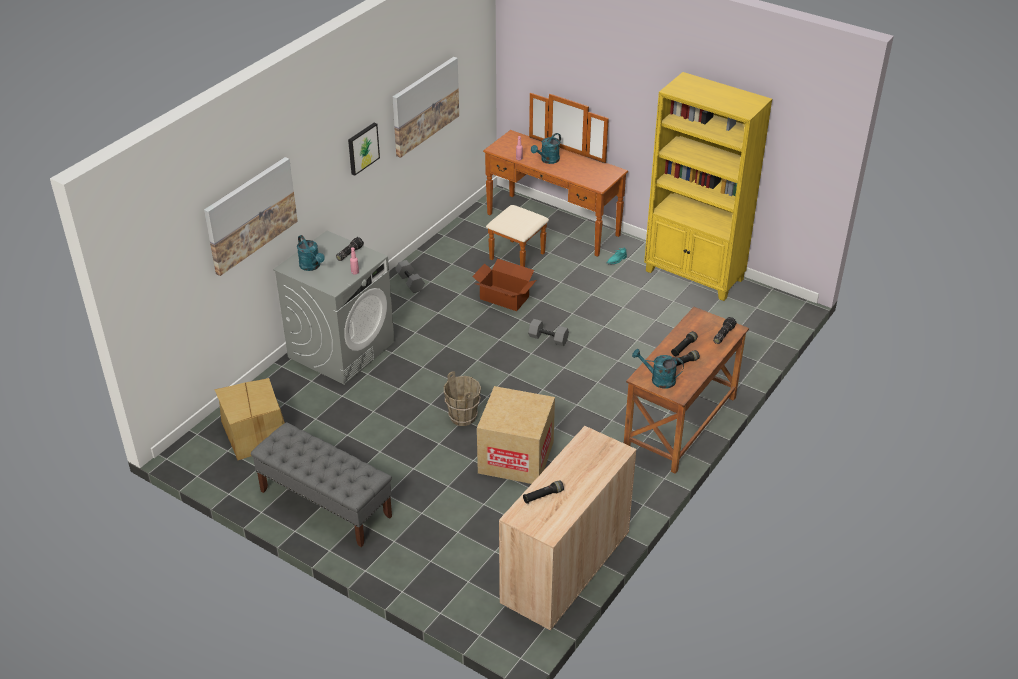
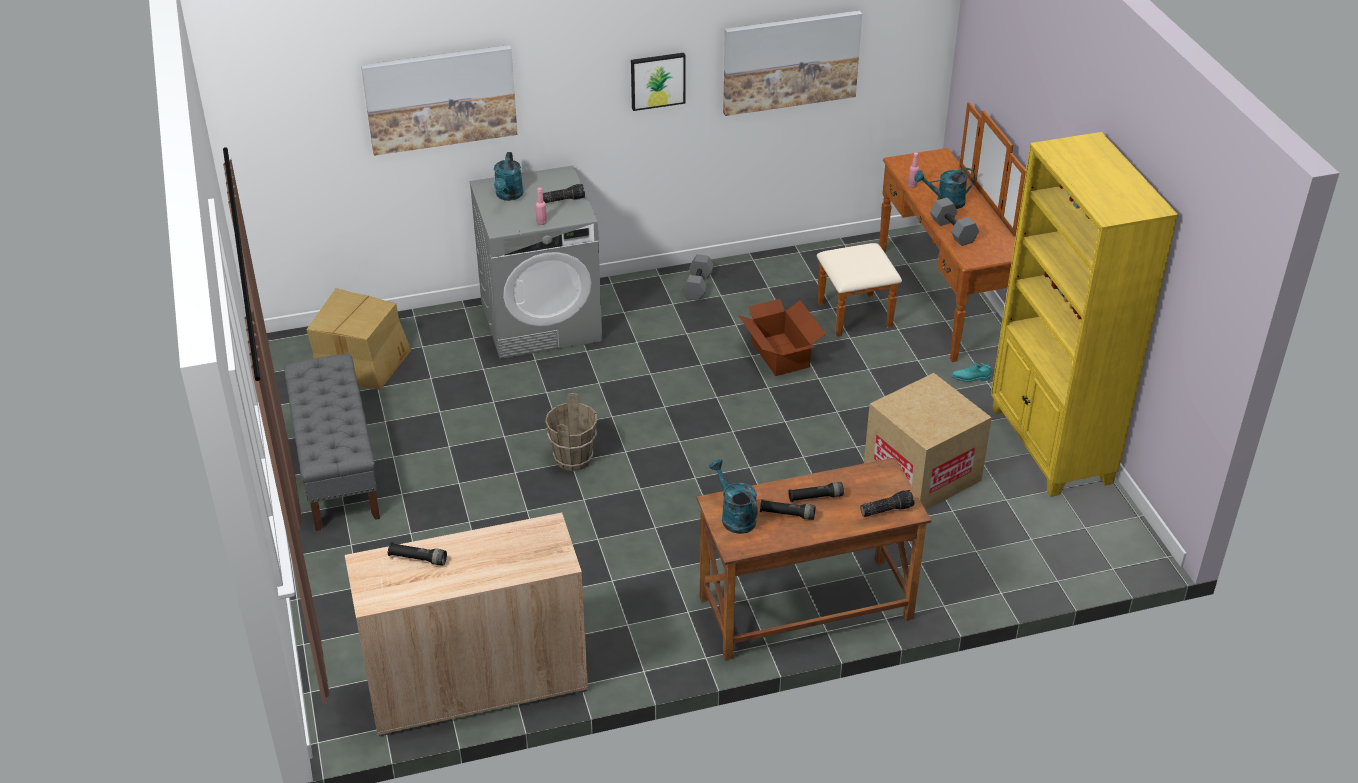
camera: 40 degrees right, 0 degrees up
cardboard box [477,386,555,484] -> cardboard box moved to [864,373,992,510]
grey dumbbell [528,319,569,346] -> grey dumbbell moved to [930,198,979,246]

